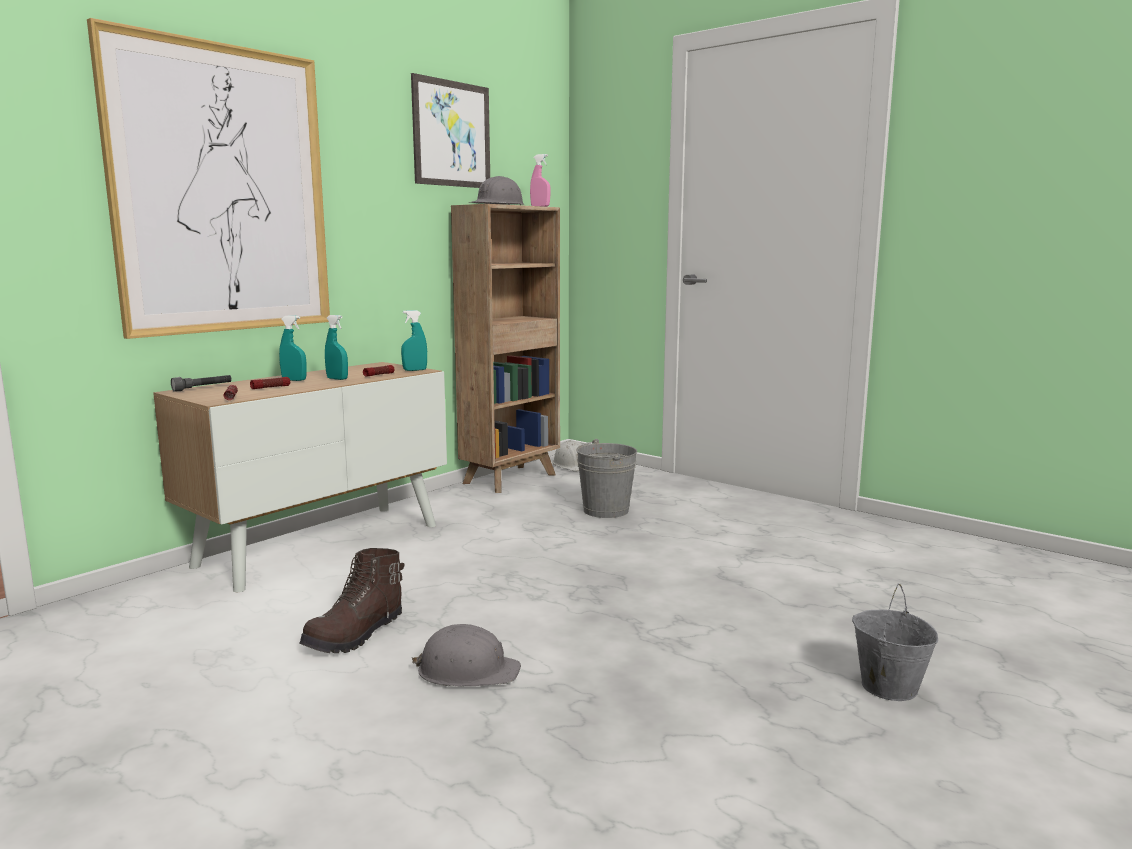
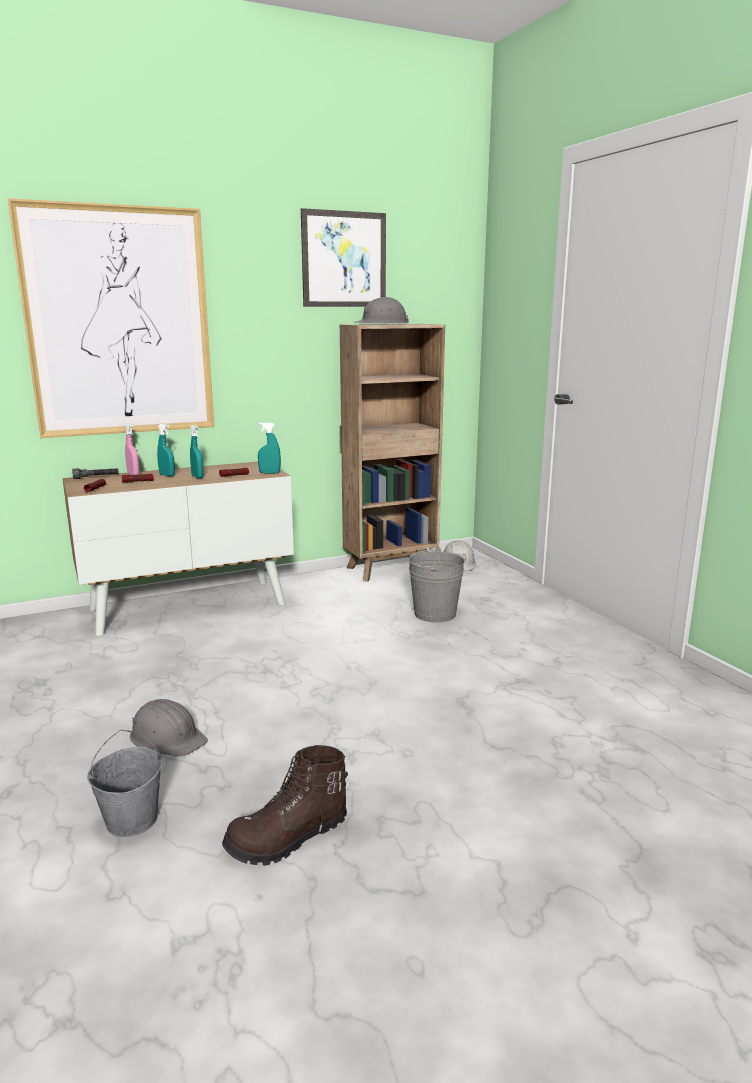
camera: 25 degrees right, 5 degrees up
brown boot [300,548,404,653] -> brown boot moved to [222,745,348,866]
pink spray bottle [530,154,551,207] -> pink spray bottle moved to [125,423,140,475]
grey bucket [852,584,938,701] -> grey bucket moved to [87,730,162,837]

